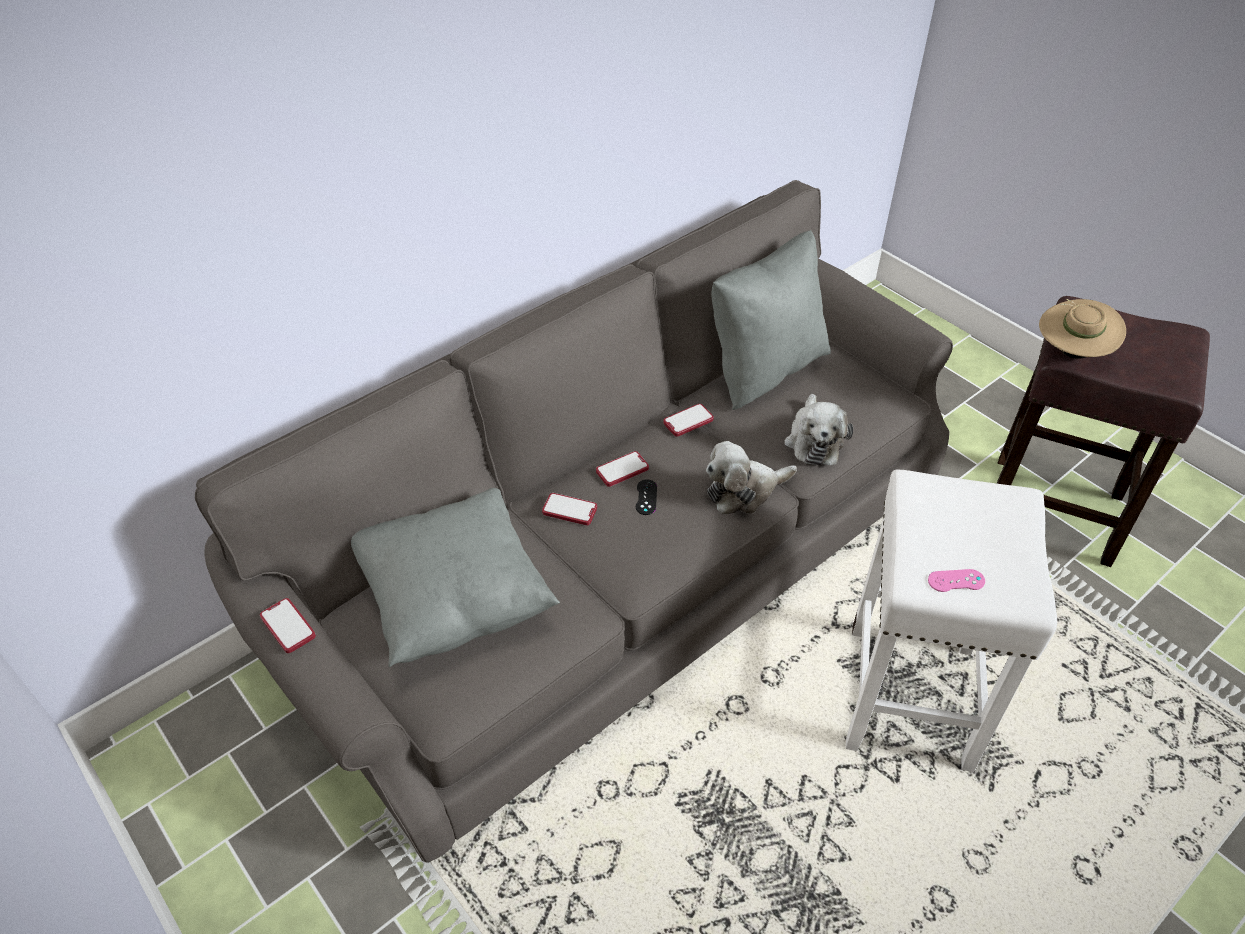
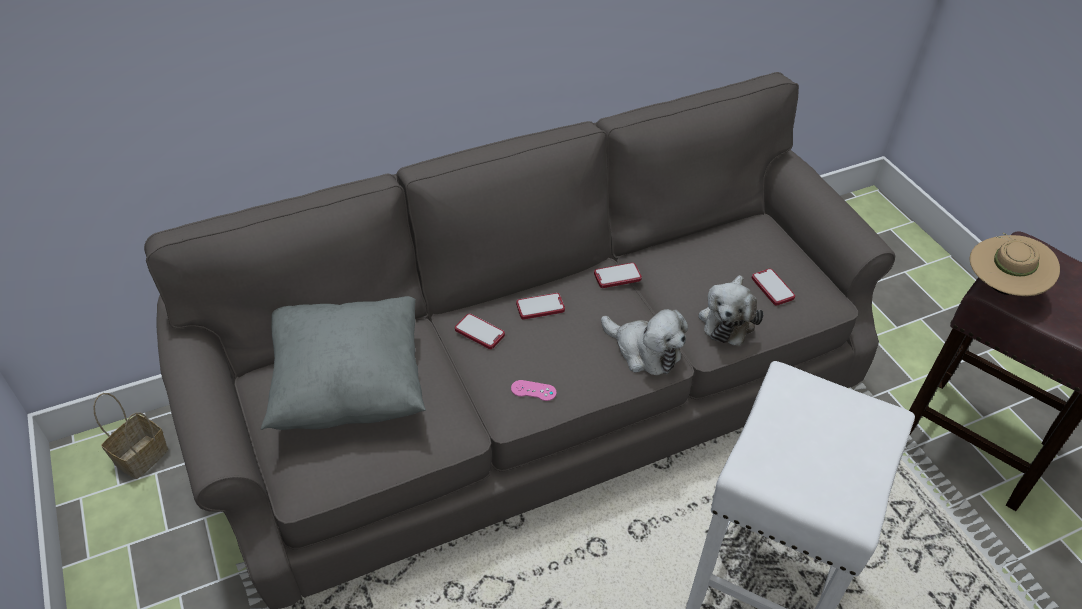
camera: 15 degrees right, 0 degrees up
phone [260,598,316,653] -> phone moved to [752,269,795,305]
black game controller [636,479,657,515] -> none
plush toy [706,441,797,514] -> plush toy turned 135 degrees counterclockwise [601,309,688,375]
grey pillow [711,230,831,410] -> none
pink game controller [928,569,985,592] -> pink game controller moved to [511,380,556,401]
none -> basket [93,393,169,479]

